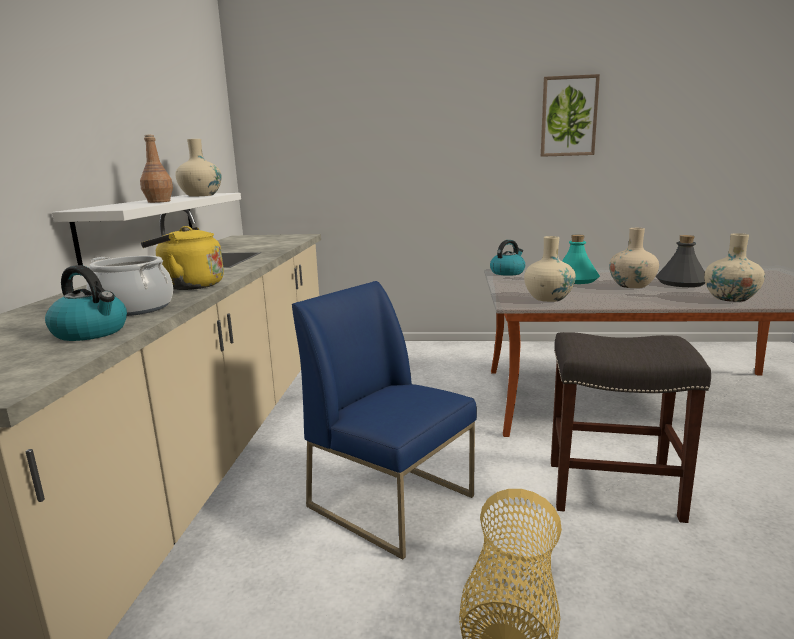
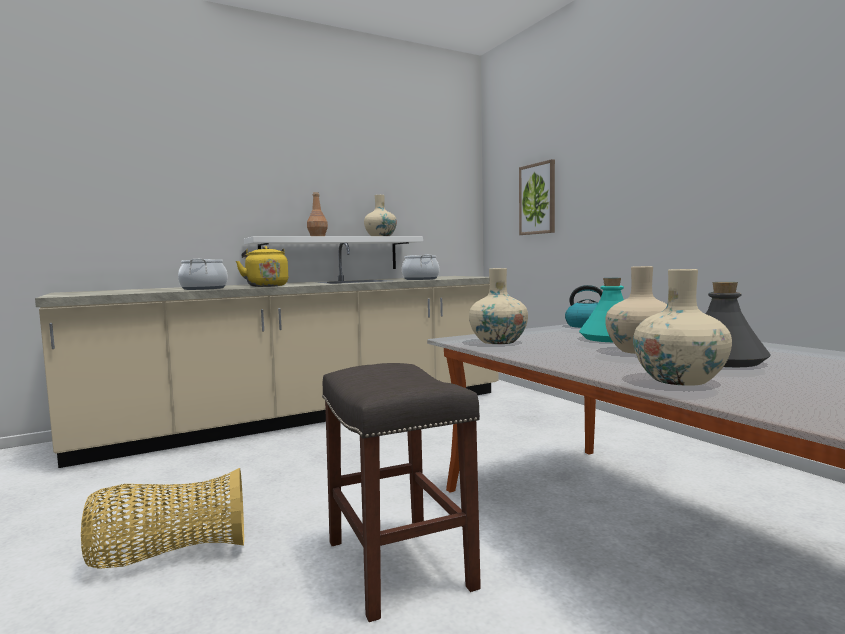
camera: 55 degrees right, 10 degrees down
kettle [45,265,127,341] -> none
blue chair [292,281,477,560] -> none
picture [541,74,600,157] -> picture moved to [519,159,555,235]
none -> cooking pot [402,254,439,280]

